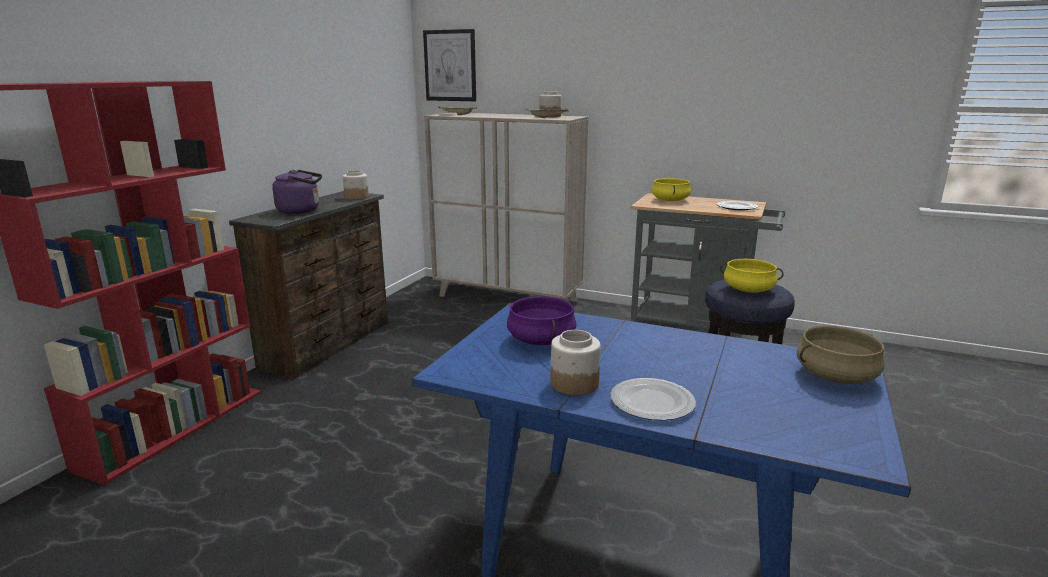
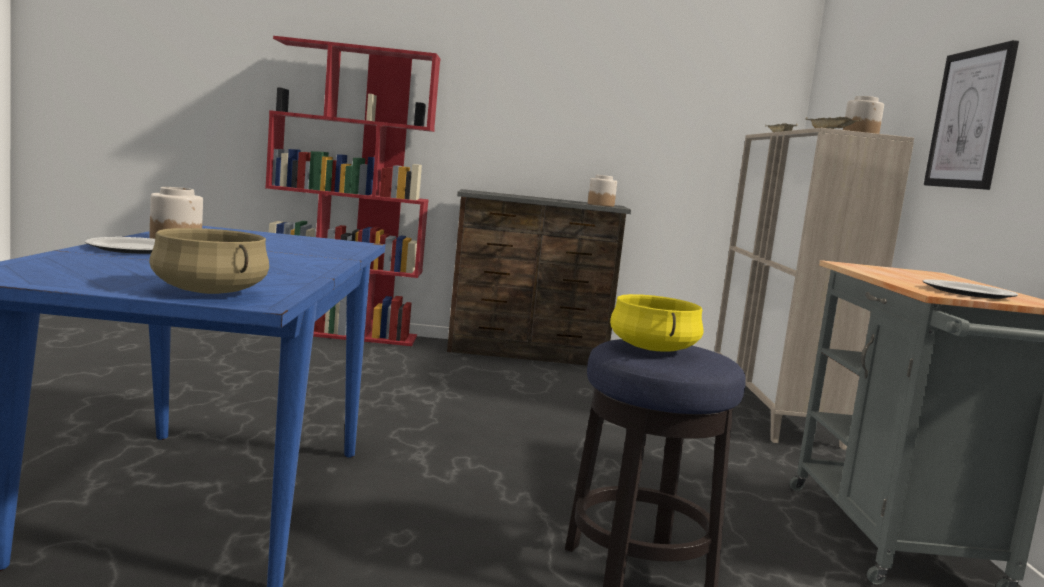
camera: 65 degrees right, 10 degrees down
purple kettle [272,170,322,214] -> none
picture [423,29,476,101] -> picture moved to [924,40,1019,190]
purple cooking pot [507,296,576,345] -> none
yellow cooking pot [652,178,691,201] -> none

